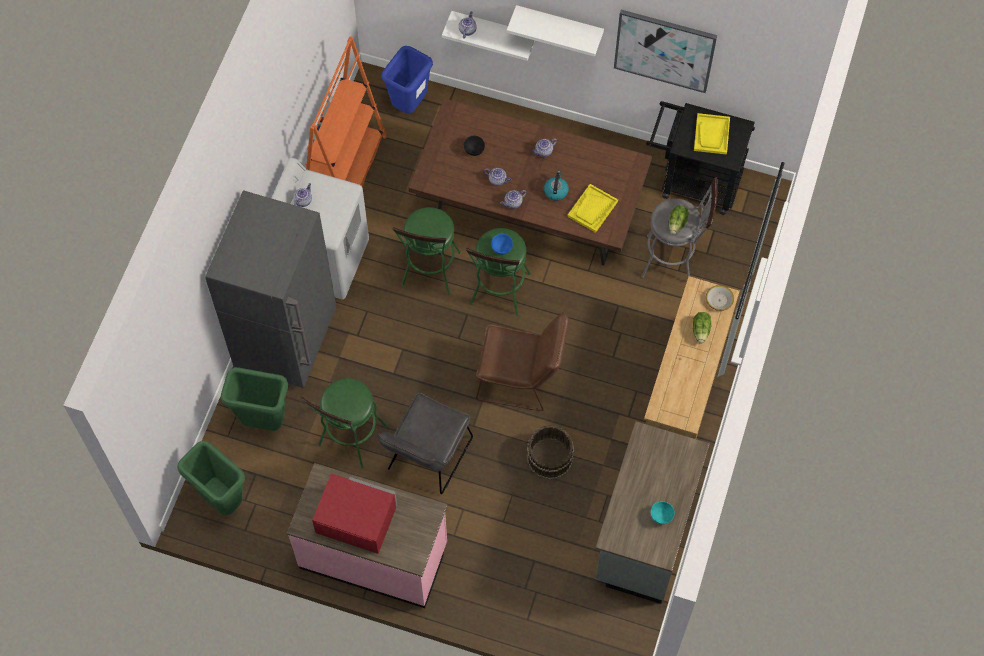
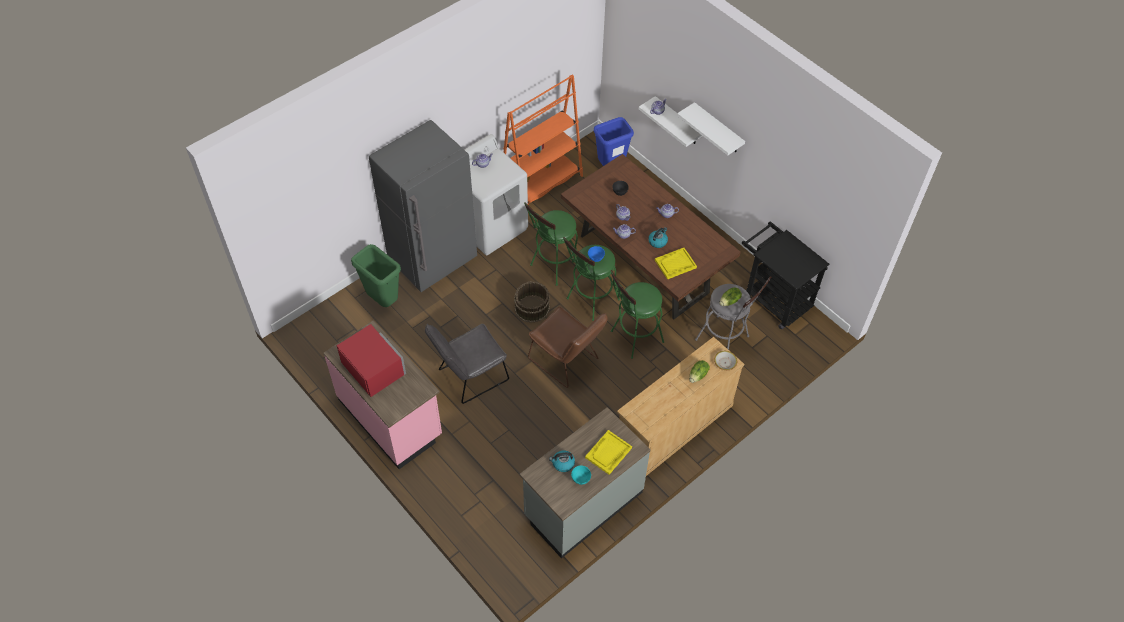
camera: 30 degrees right, 10 degrees down
green trash can [177,441,245,516] -> none
green stool [300,378,388,468] -> green stool moved to [610,270,664,359]
brown bucket [526,425,574,480] -> brown bucket moved to [514,281,550,323]
picture [614,10,717,93] -> none
yellow tray [694,113,730,155] -> yellow tray moved to [585,430,632,475]
none -> kettle [549,451,575,472]

